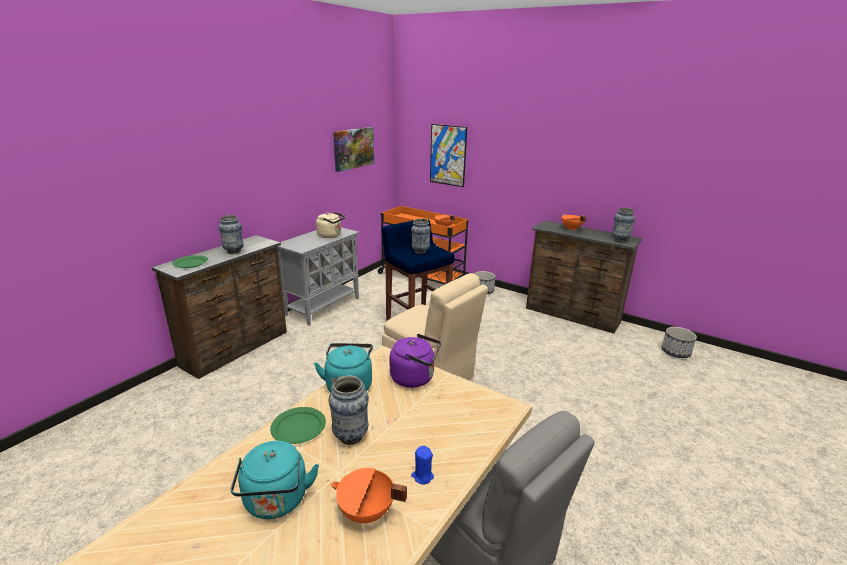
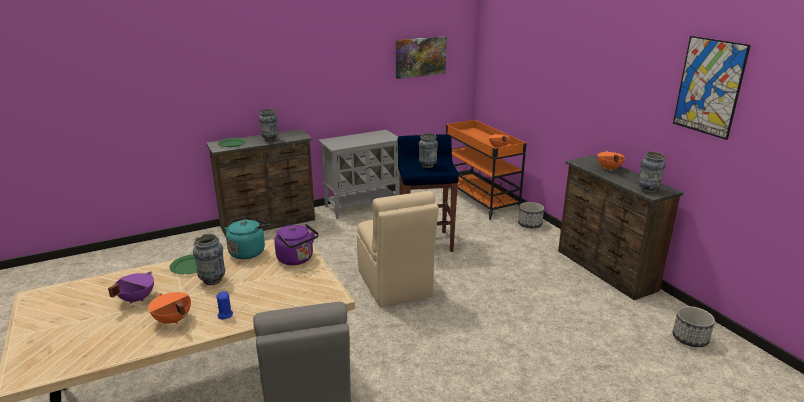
camera: 30 degrees right, 0 degrees up
turquoise kettle [231,441,319,519] -> purple cooking pot [108,271,154,304]
beige kettle [316,212,345,238] -> none
picture [430,124,467,187] -> picture moved to [673,36,751,140]

